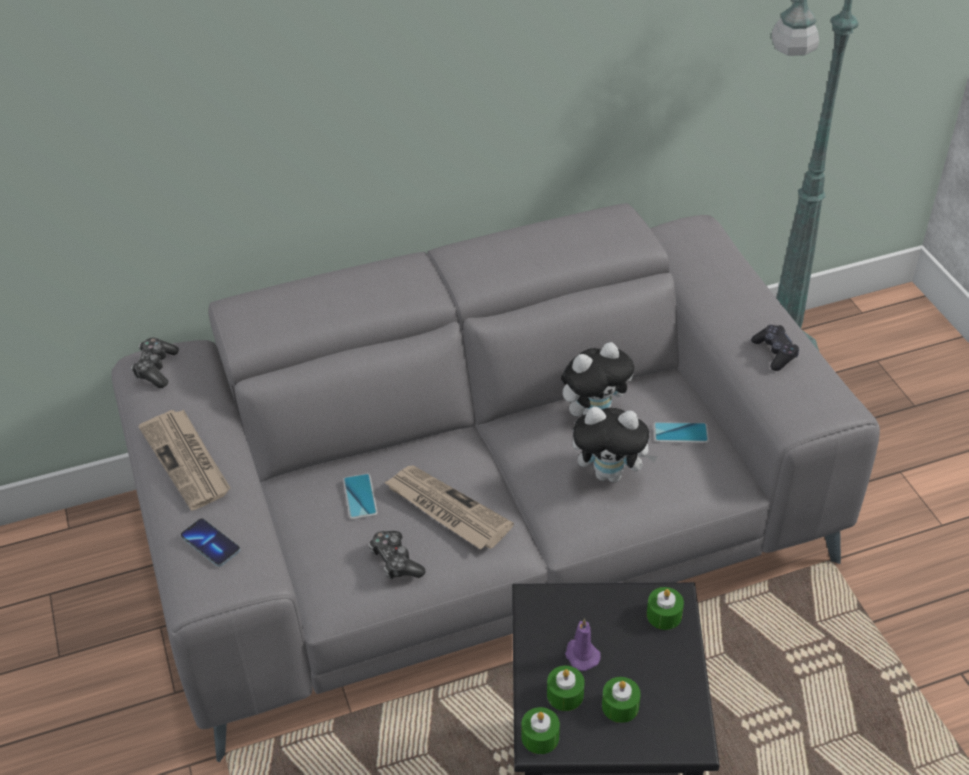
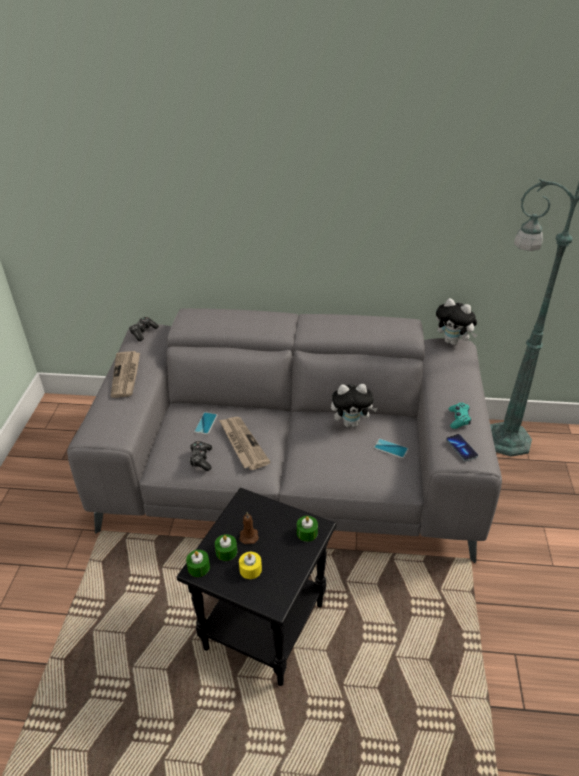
camera: 25 degrees right, 5 degrees down
phone [181,518,240,567] -> phone moved to [446,434,478,461]
purple candle [565,618,601,671] -> brown candle [239,512,259,544]
plush toy [573,407,658,483] -> plush toy moved to [436,298,477,345]
green candle [602,677,641,723] -> yellow candle [239,552,262,579]
black game controller [751,325,799,371] -> turquoise game controller [449,403,471,429]

